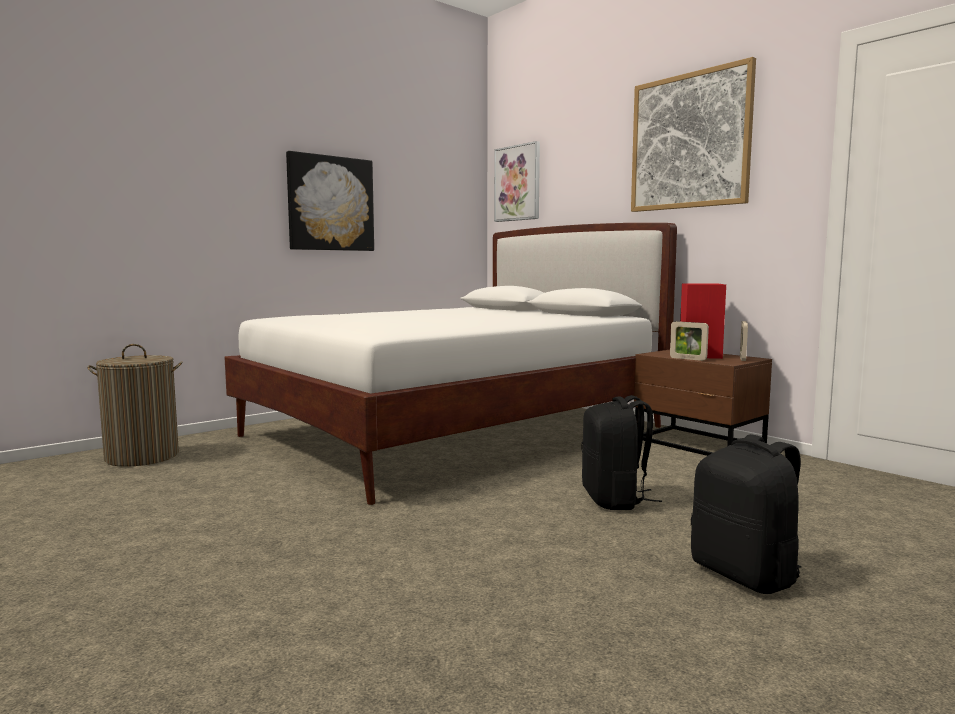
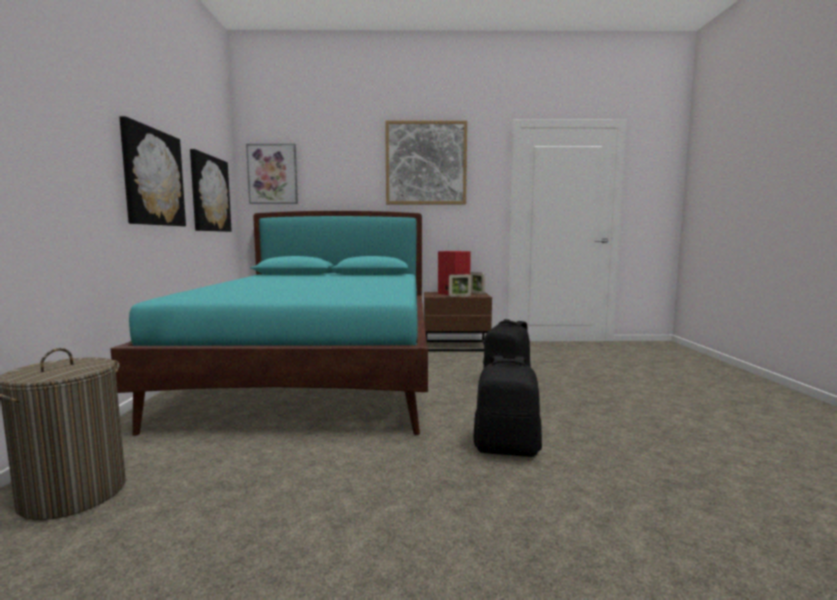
camera: 50 degrees left, 0 degrees up
white bed [224,223,677,505] -> turquoise bed [110,211,428,436]
black backpack [691,434,801,594] -> black backpack moved to [473,356,542,457]
none -> picture [190,149,232,232]

